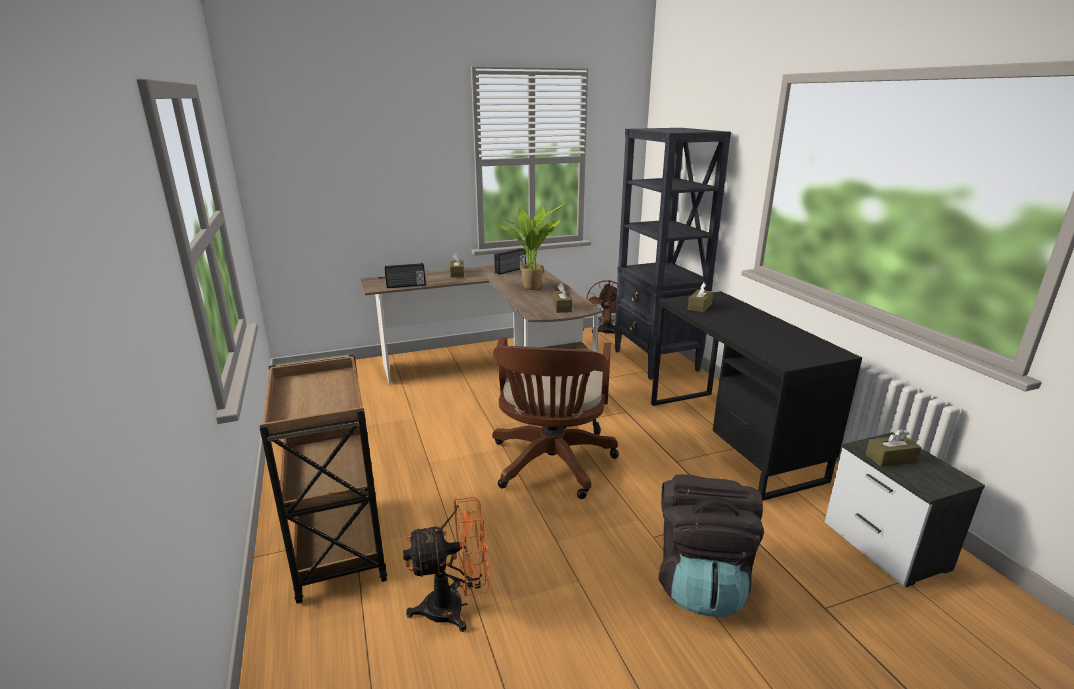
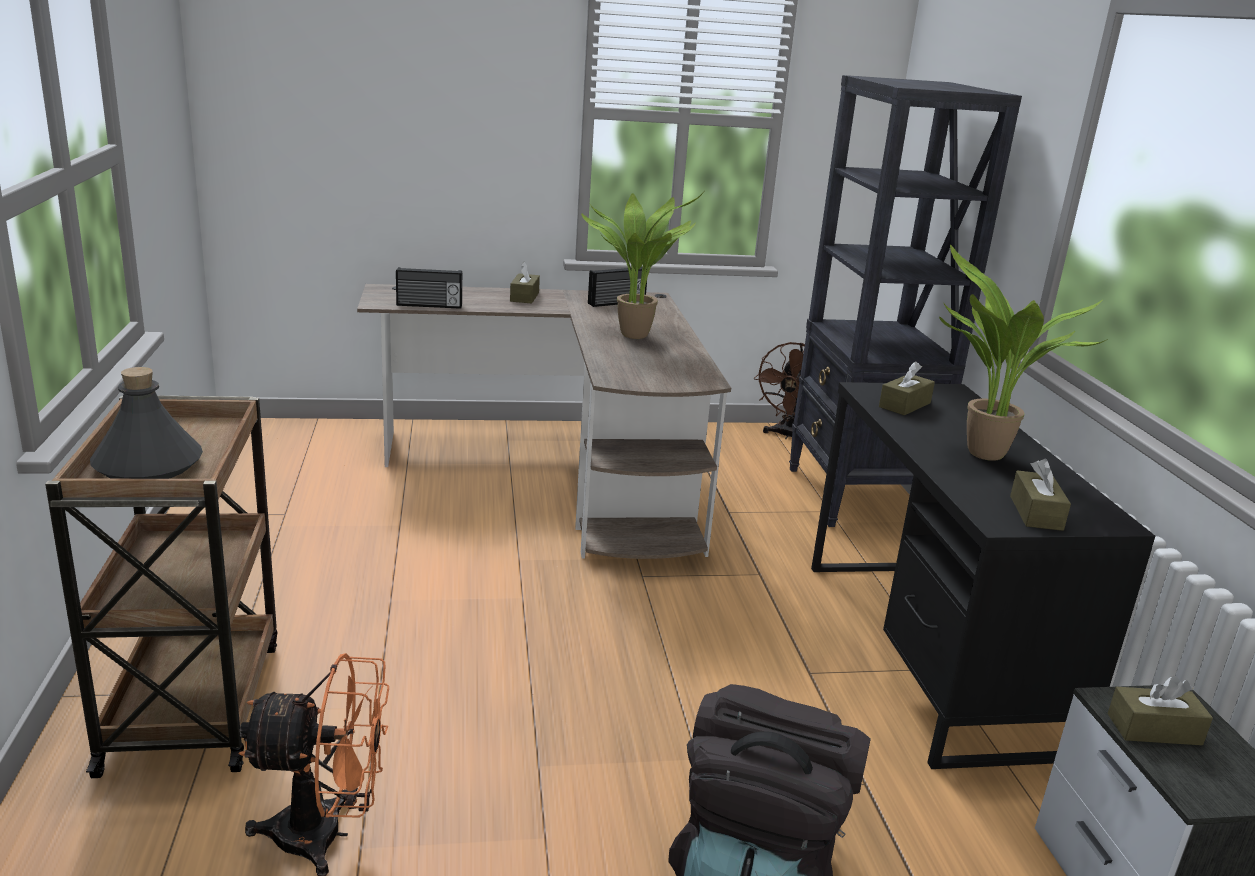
camera: 10 degrees right, 0 degrees up
brown office chair [492,337,619,499] -> none
brown tissue box [553,284,572,313] -> brown tissue box moved to [1010,459,1071,531]
none -> grey bottle [90,367,203,479]
none -> potted plant [939,245,1108,461]

